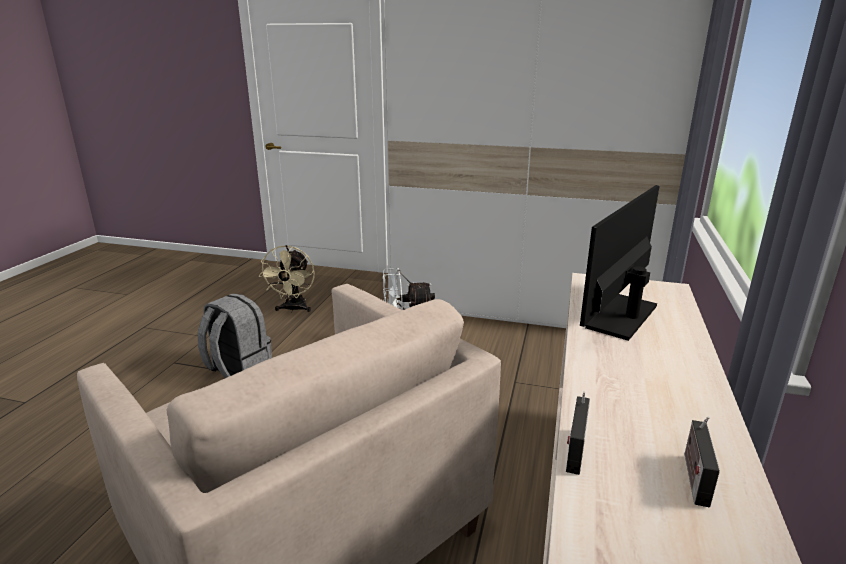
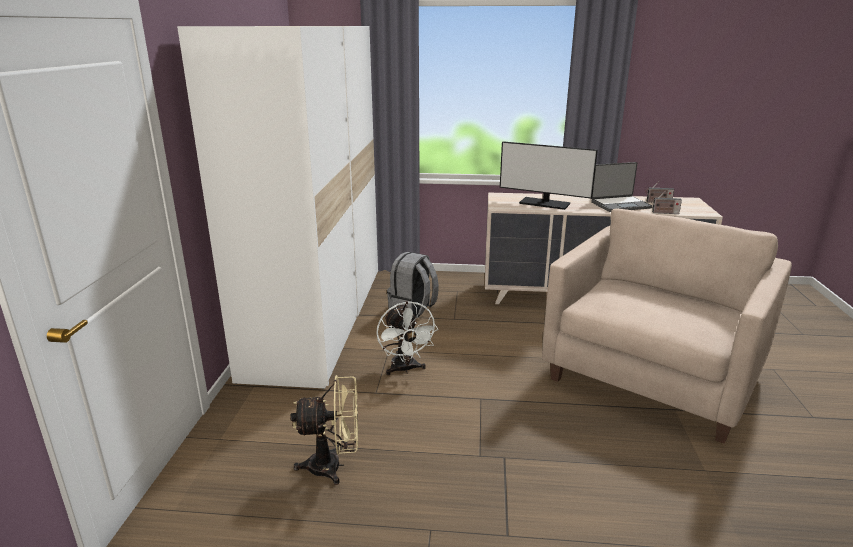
camera: 100 degrees left, 0 degrees up
grey backpack [198,293,272,378] -> grey backpack moved to [387,252,439,318]
none -> laptop [591,162,653,212]

